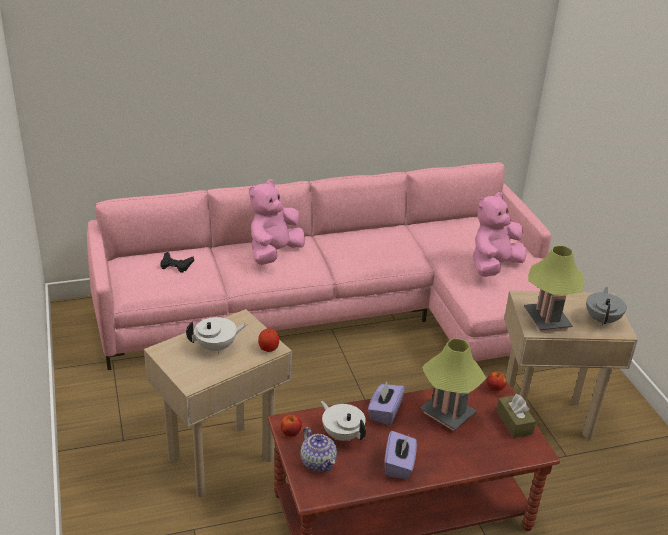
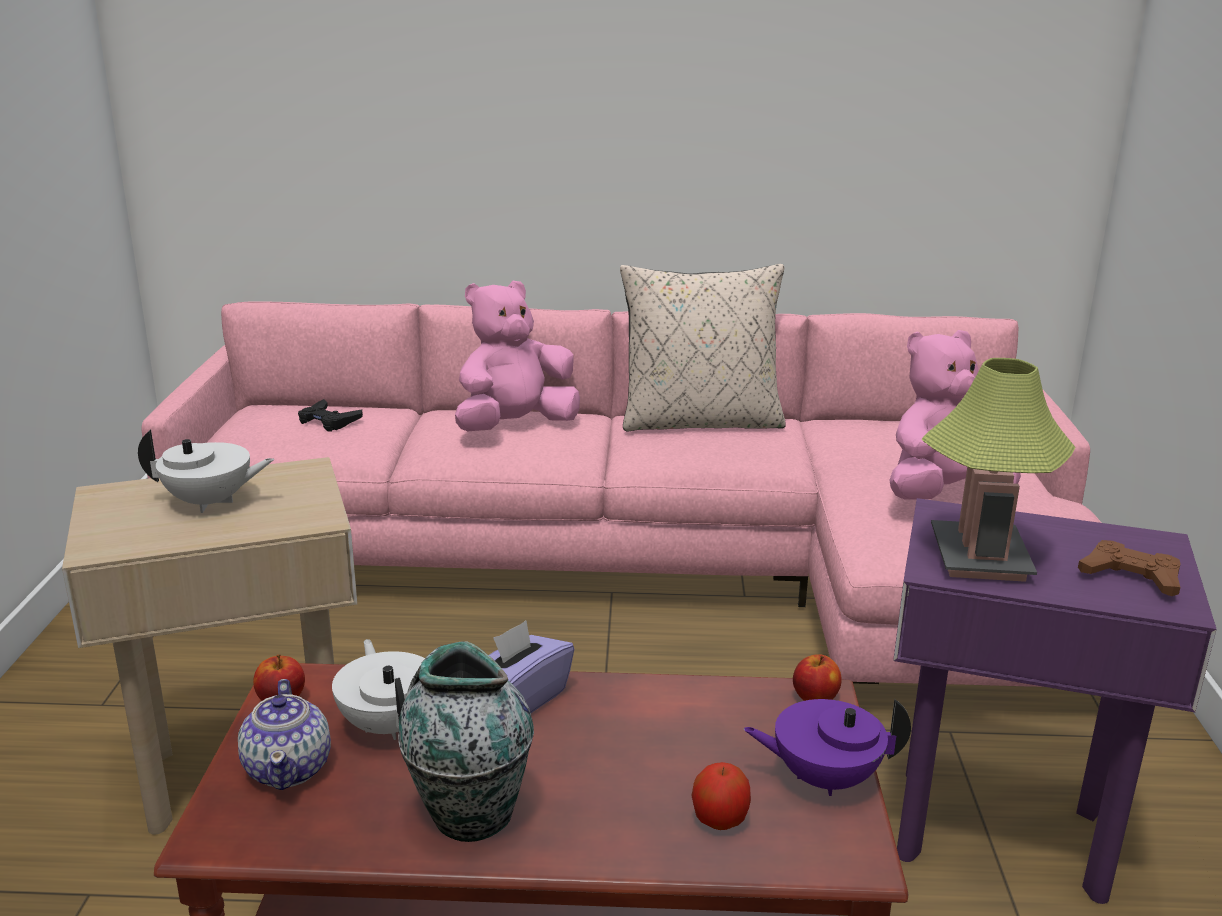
camera: 20 degrees right, 10 degrees down
apple [258,328,279,352] -> apple moved to [691,762,751,830]
purple tissue box [385,431,417,479] -> vase [398,642,534,842]
table lamp [420,338,486,431] -> none
brown tissue box [496,394,536,438] -> purple teapot [744,699,911,796]
beige side table [504,291,638,440] -> purple side table [893,498,1217,904]
grey teapot [586,287,627,325] -> brown game controller [1078,540,1181,596]
none -> beige pillow [620,264,786,432]

